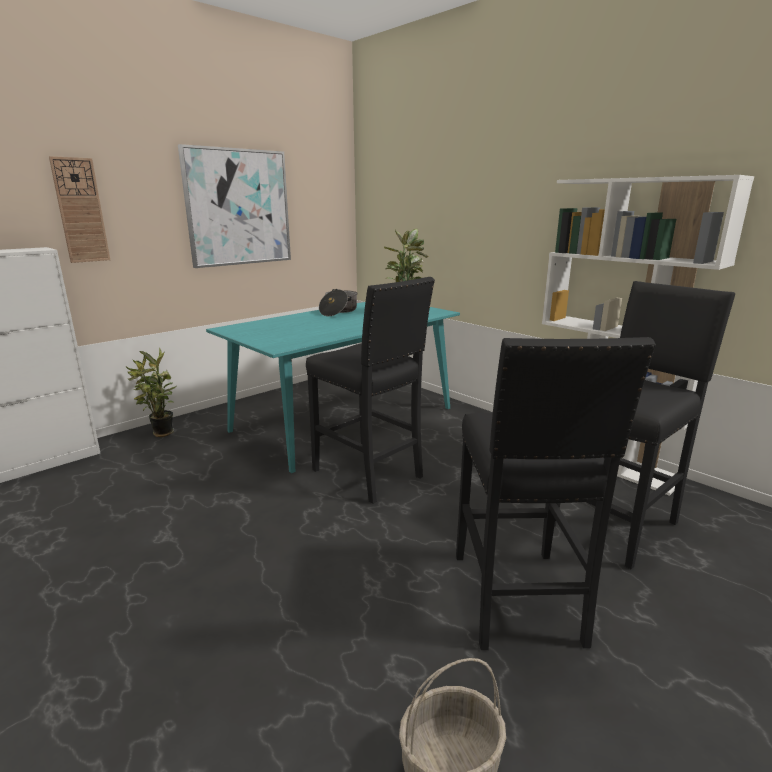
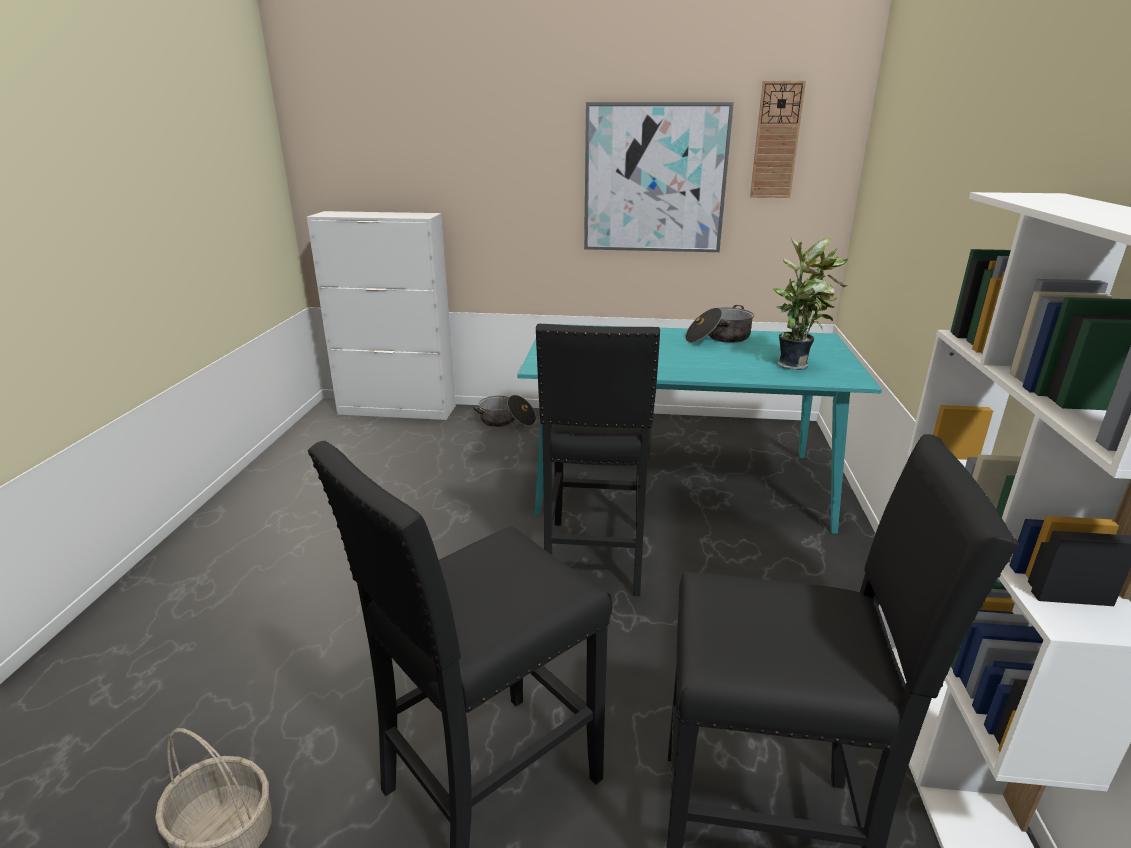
camera: 50 degrees right, 5 degrees up
wall clock [49,156,110,263] -> wall clock moved to [750,81,806,198]
potted plant [126,347,176,437] -> cooking pot [473,395,536,427]

